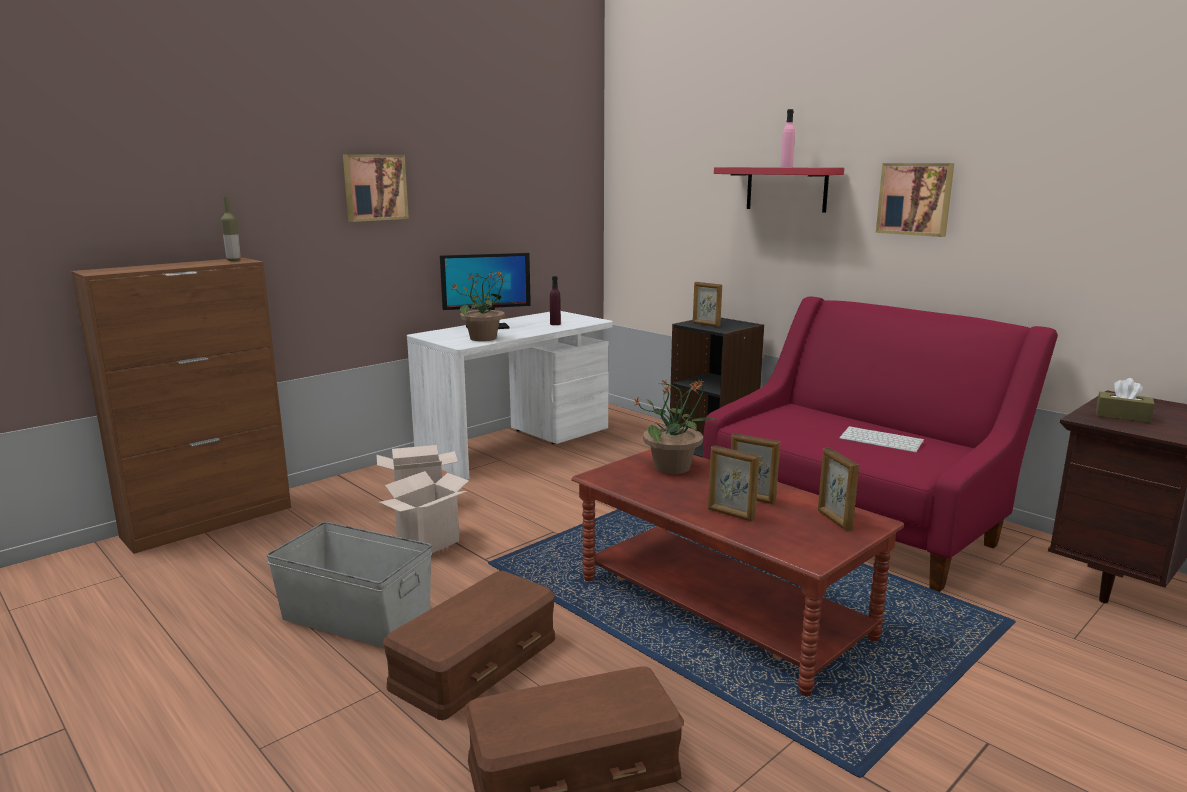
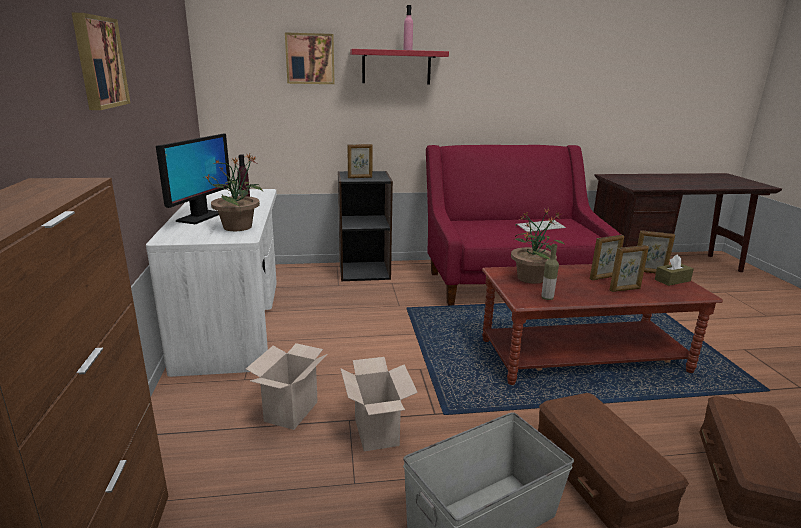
camera: 55 degrees left, 5 degrees up
bottle [221,196,241,261] -> bottle moved to [541,244,559,300]
picture [876,163,954,237] -> picture moved to [285,32,335,84]
brown tissue box [1096,378,1155,423] -> brown tissue box moved to [655,254,694,286]

